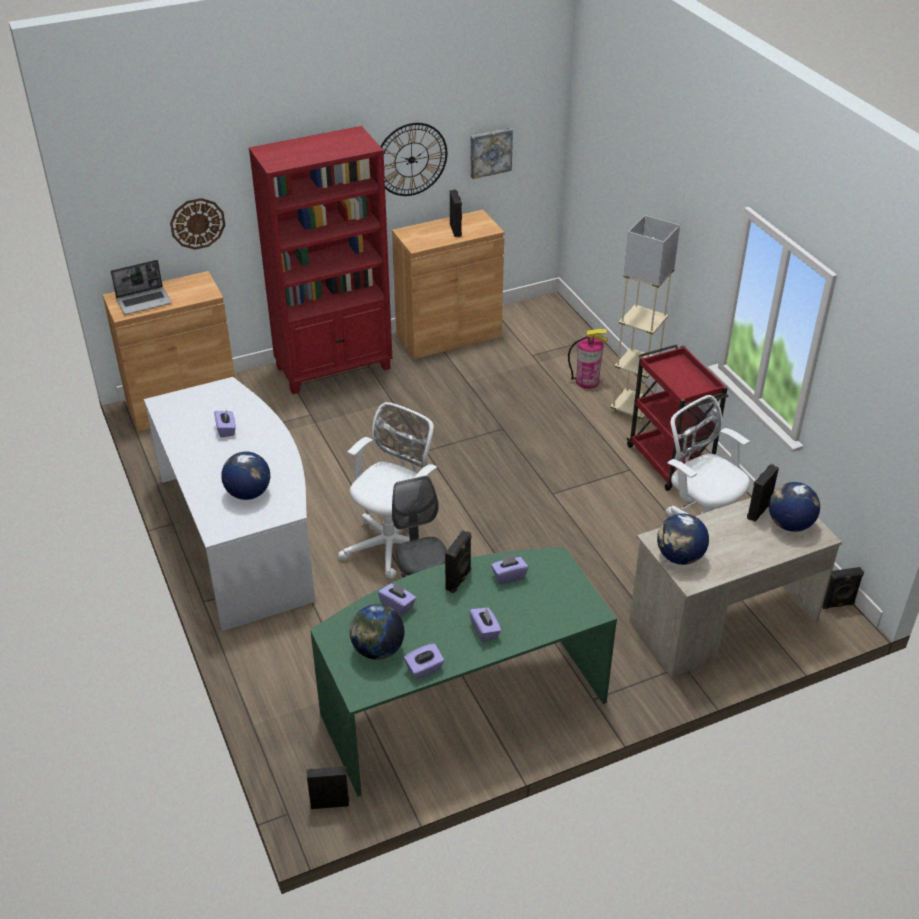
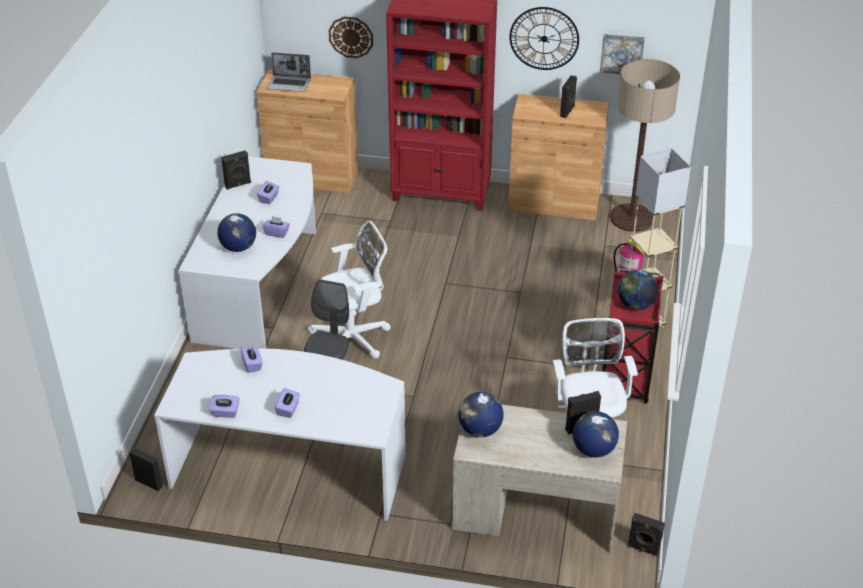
camera: 35 degrees right, 0 degrees up
green desk [310,547,617,797] -> white desk [154,348,406,521]
globe [350,604,404,660] -> globe moved to [618,270,658,310]
black speaker [445,530,472,593] -> black speaker moved to [221,150,251,190]
purple tissue box [491,554,528,584] -> purple tissue box moved to [262,216,290,238]
none -> floor lamp [610,59,680,232]

